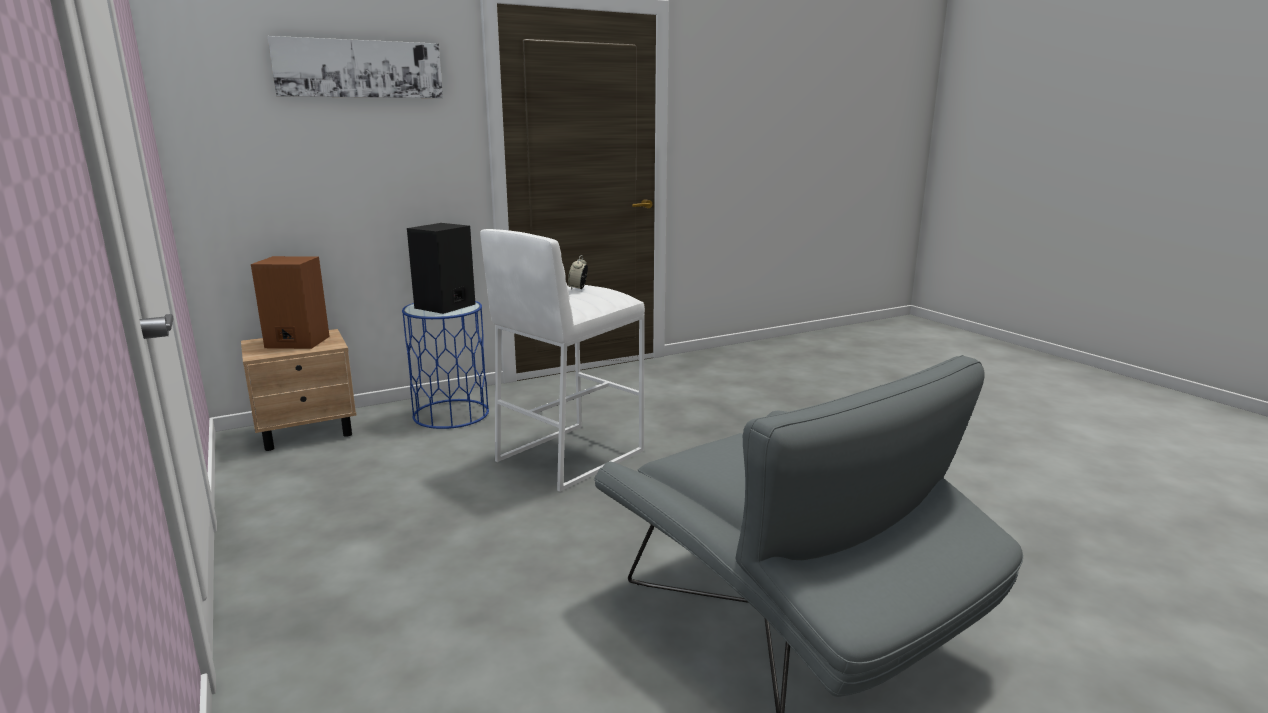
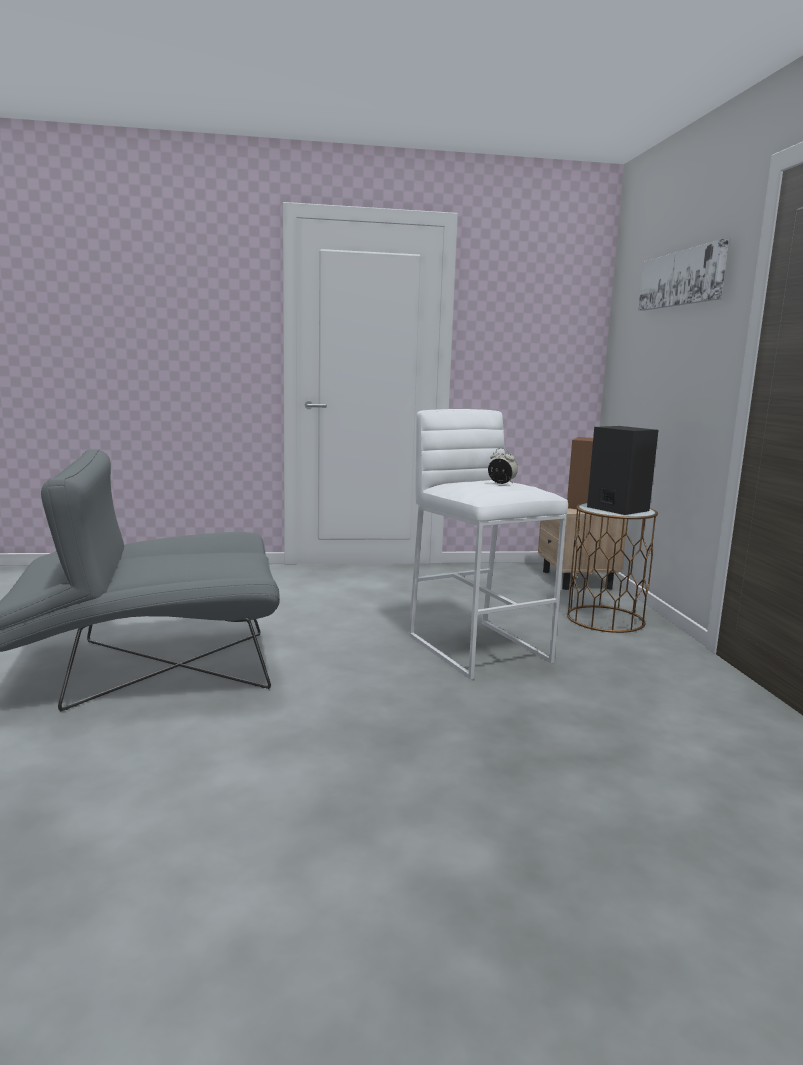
camera: 110 degrees right, 5 degrees down
blue side table [402,301,489,429] -> brown side table [567,502,658,633]

